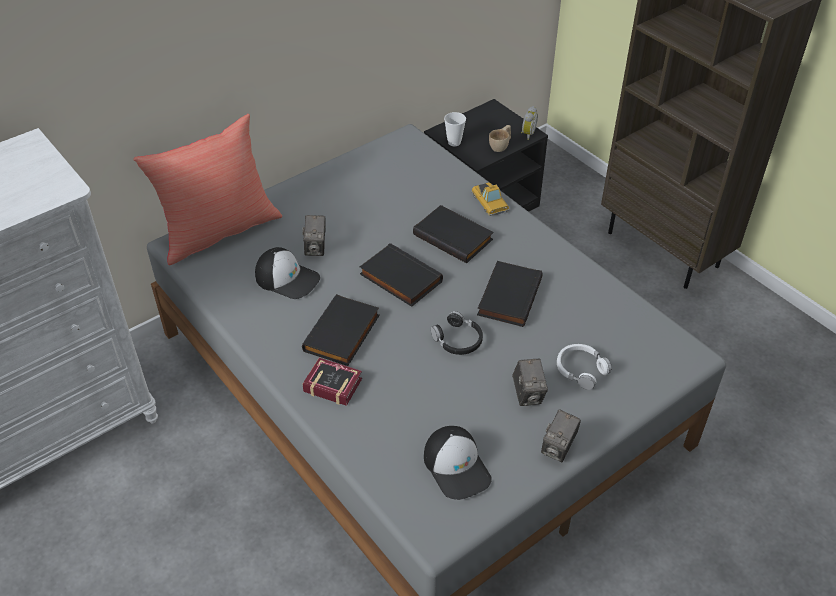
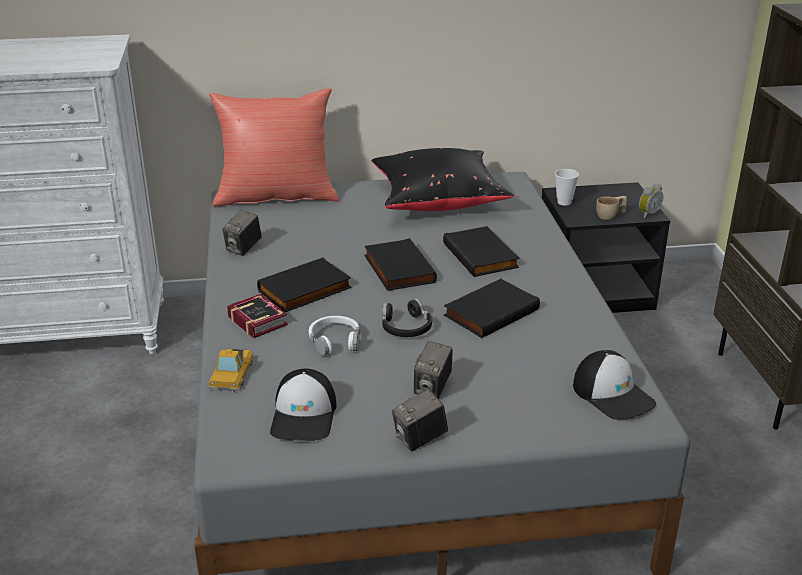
camera: 30 degrees right, 15 degrees down
cap [255,247,320,299] -> cap moved to [573,350,656,420]
camera [302,215,325,256] -> camera moved to [222,210,262,256]
toy car [471,182,510,216] -> toy car moved to [208,348,254,392]
white headphones [557,344,612,390] -> white headphones moved to [309,316,360,356]
none -> black pillow [371,148,514,211]

